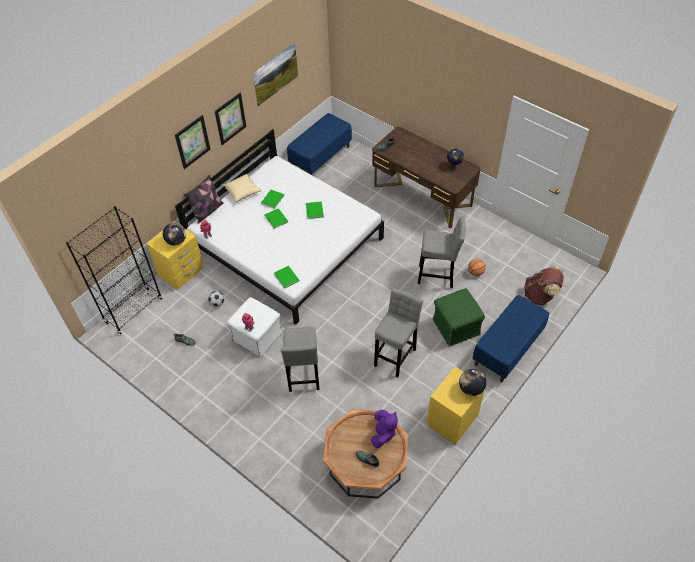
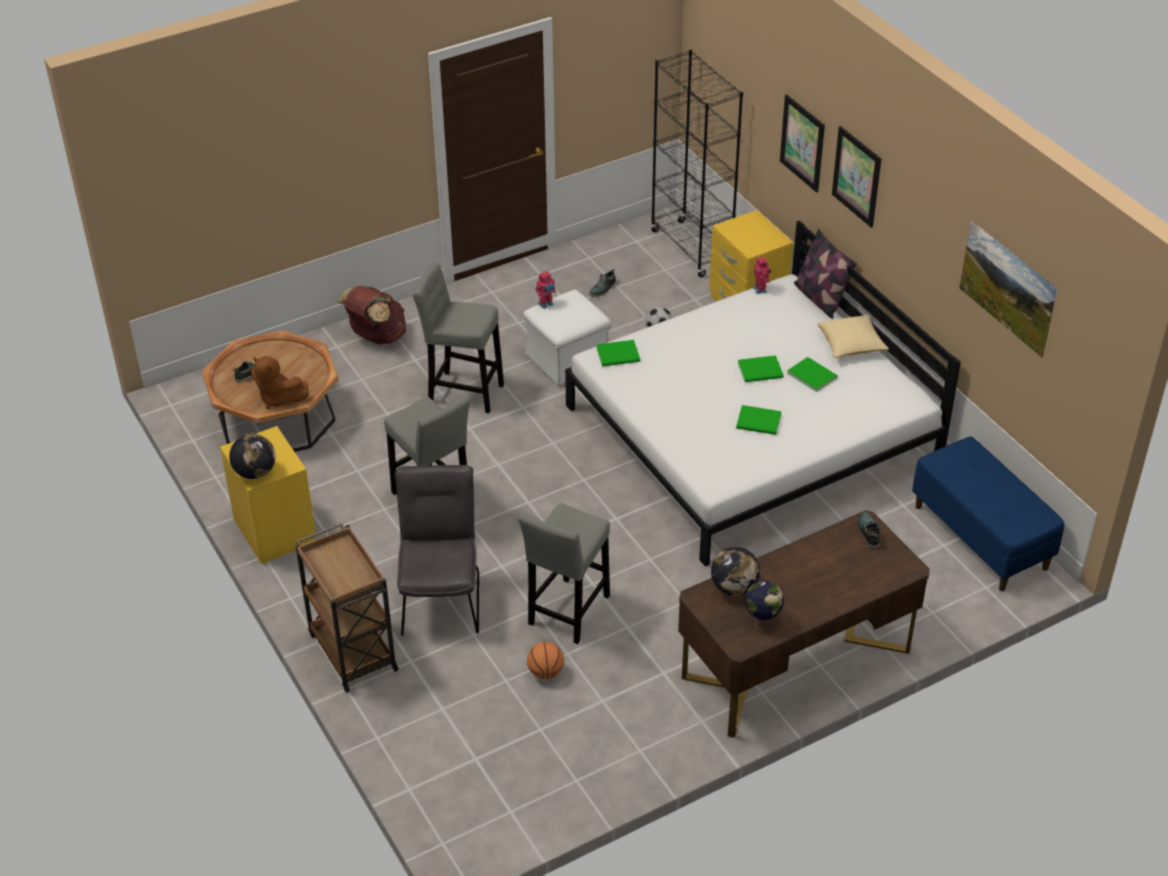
camera: 110 degrees right, 10 degrees down
globe [163,223,186,246] -> globe moved to [711,547,760,596]
picture [215,93,246,145] -> picture moved to [780,94,825,193]
purple plush toy [371,410,398,448] -> brown plush toy [251,356,309,409]
green ottoman [433,288,485,347] -> grey chair [395,465,480,636]
blue bench [473,295,549,382] -> brown cart [295,523,399,693]
brown backpack [524,266,564,305] -> brown backpack moved to [337,286,406,345]

